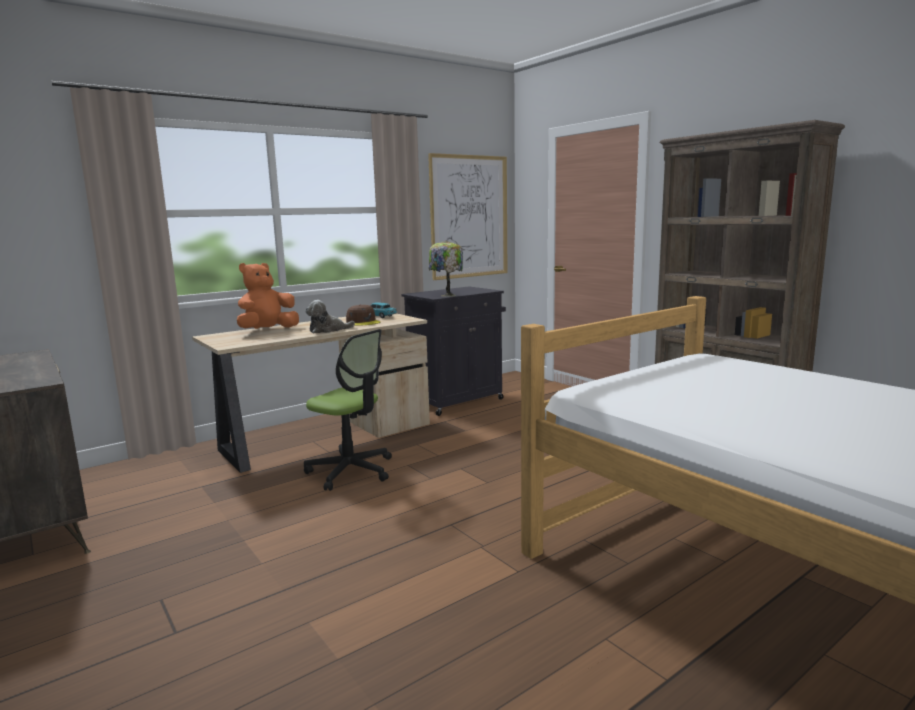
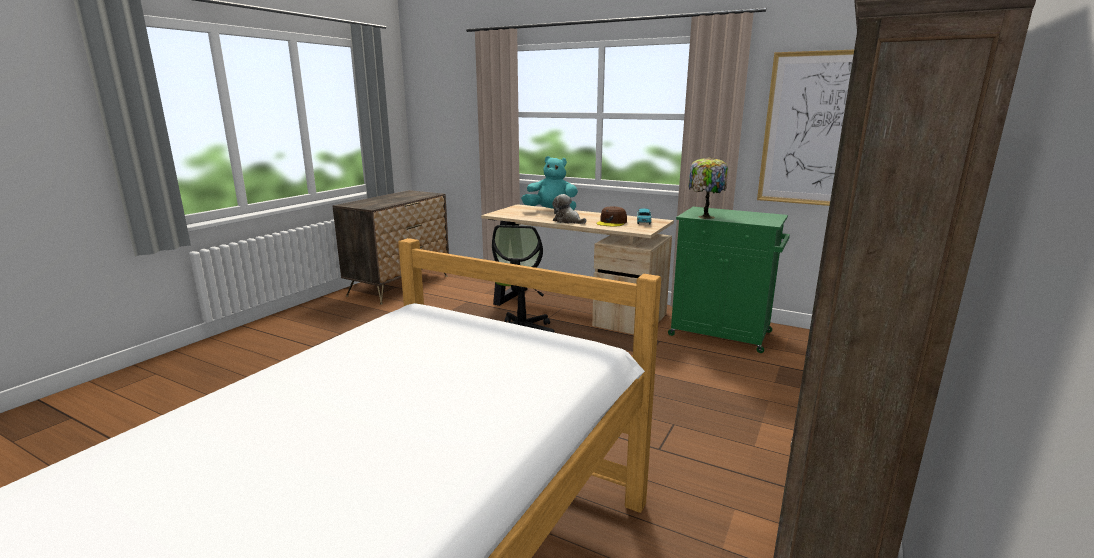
camera: 65 degrees right, 5 degrees up
orange plush toy [237,263,299,329] -> turquoise plush toy [521,156,578,210]
black cabinet [402,286,506,416] -> green cabinet [668,207,790,353]

